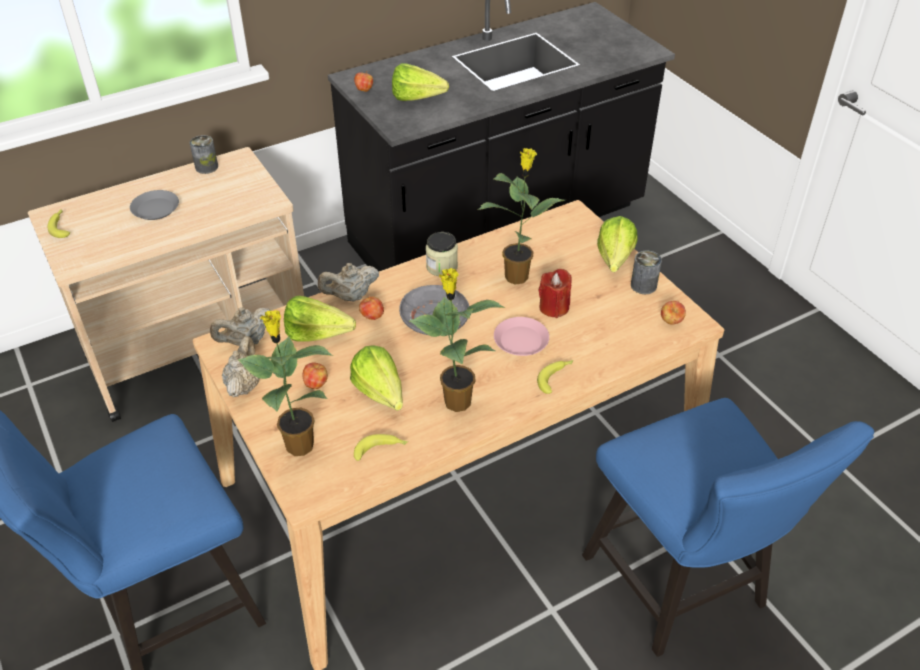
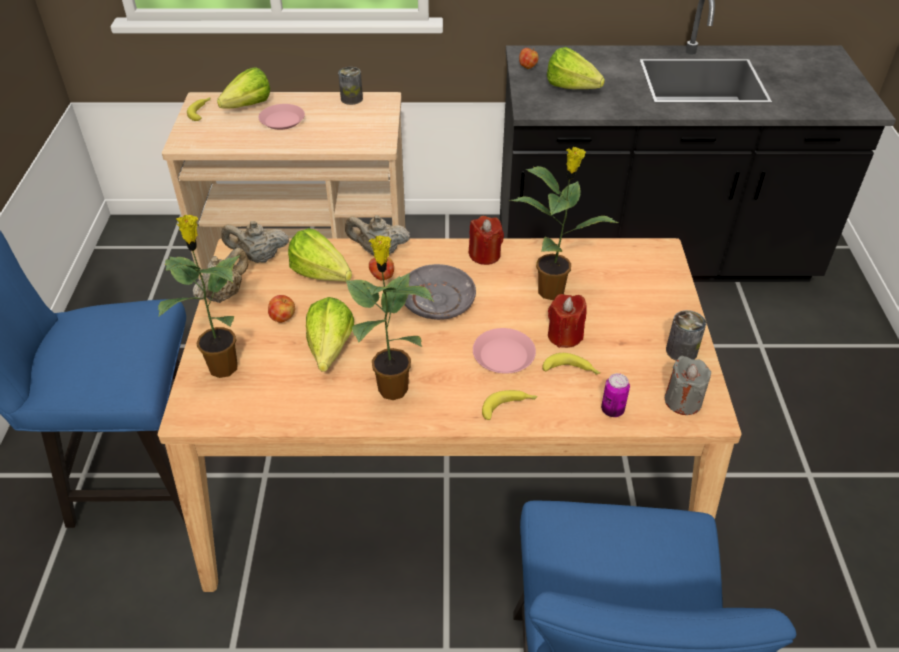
camera: 30 degrees right, 0 degrees up
grey plate [130,190,179,220] -> pink plate [258,104,305,130]
banana [354,434,408,461] -> banana moved to [542,353,600,375]
jar [426,232,458,276] -> red candle [469,216,504,265]
lettuce [597,216,638,272] -> lettuce moved to [217,67,270,109]
apple [661,301,686,325] -> grey candle [665,356,711,415]
none -> can [601,373,630,417]

